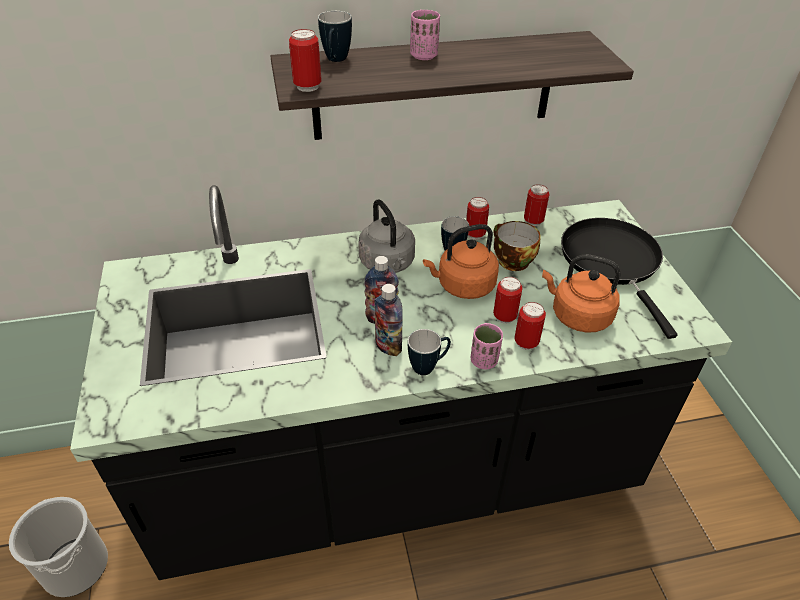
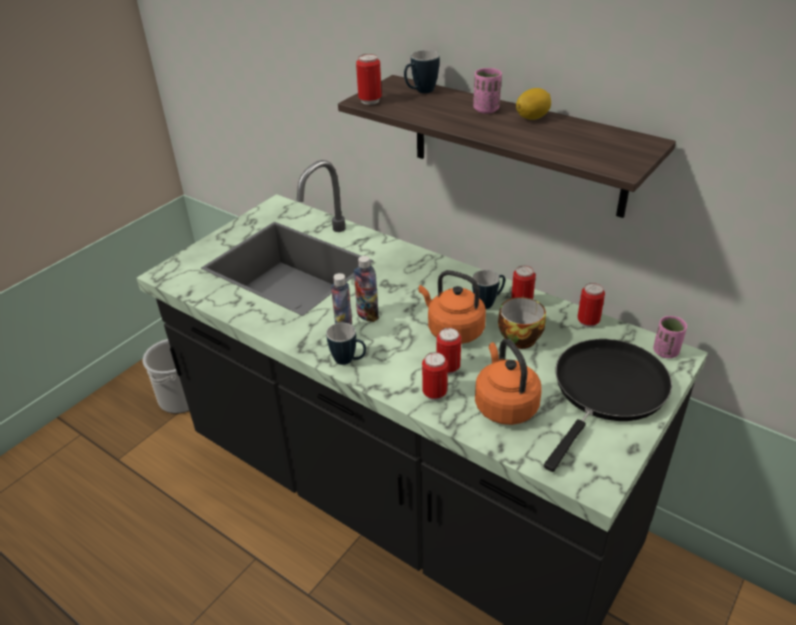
camera: 50 degrees right, 5 degrees down
grey kettle [358,199,415,273] -> none
pink cup [471,323,503,370] -> pink cup moved to [653,316,687,358]
none -> lemon [516,88,551,120]

